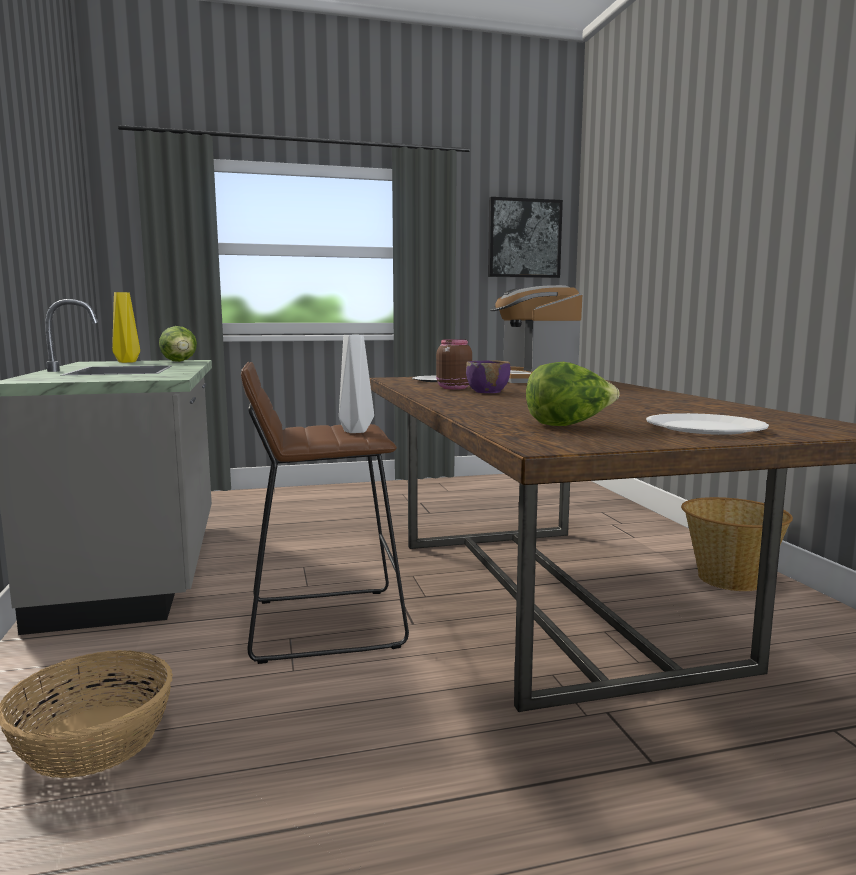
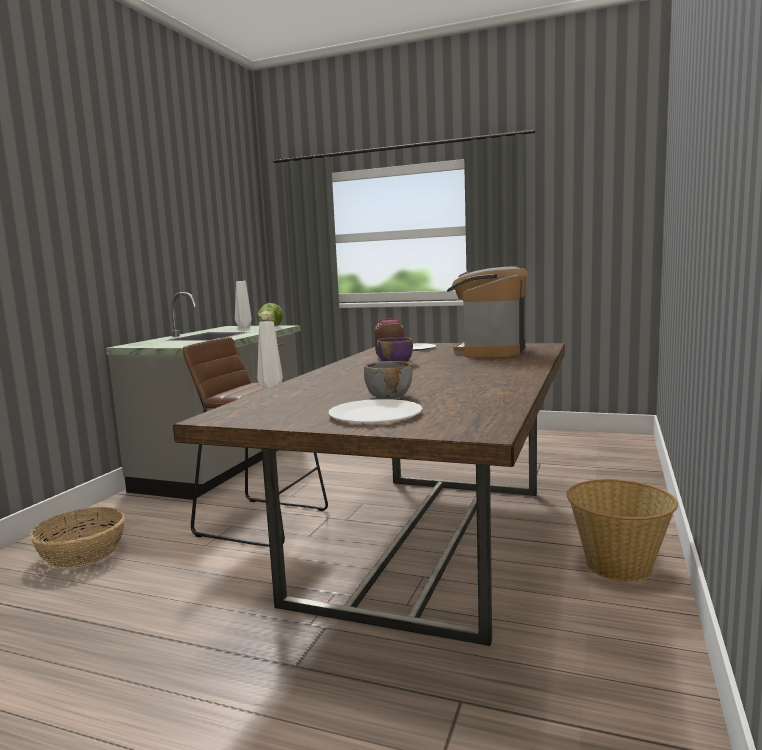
camera: 35 degrees right, 0 degrees up
yellow vase [112,292,140,363] -> white vase [235,281,252,328]
picture [488,197,563,278] -> none
lettuce [526,362,619,426] -> none
none -> grey bowl [364,361,412,399]

